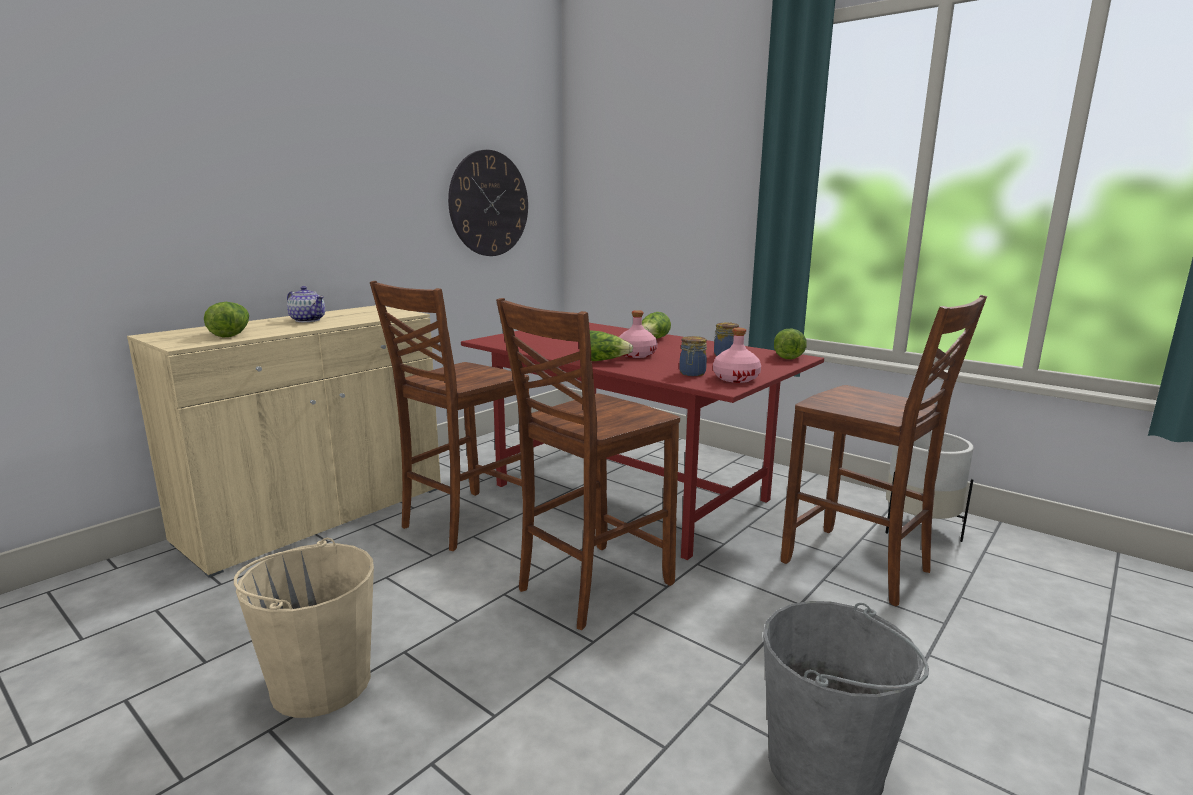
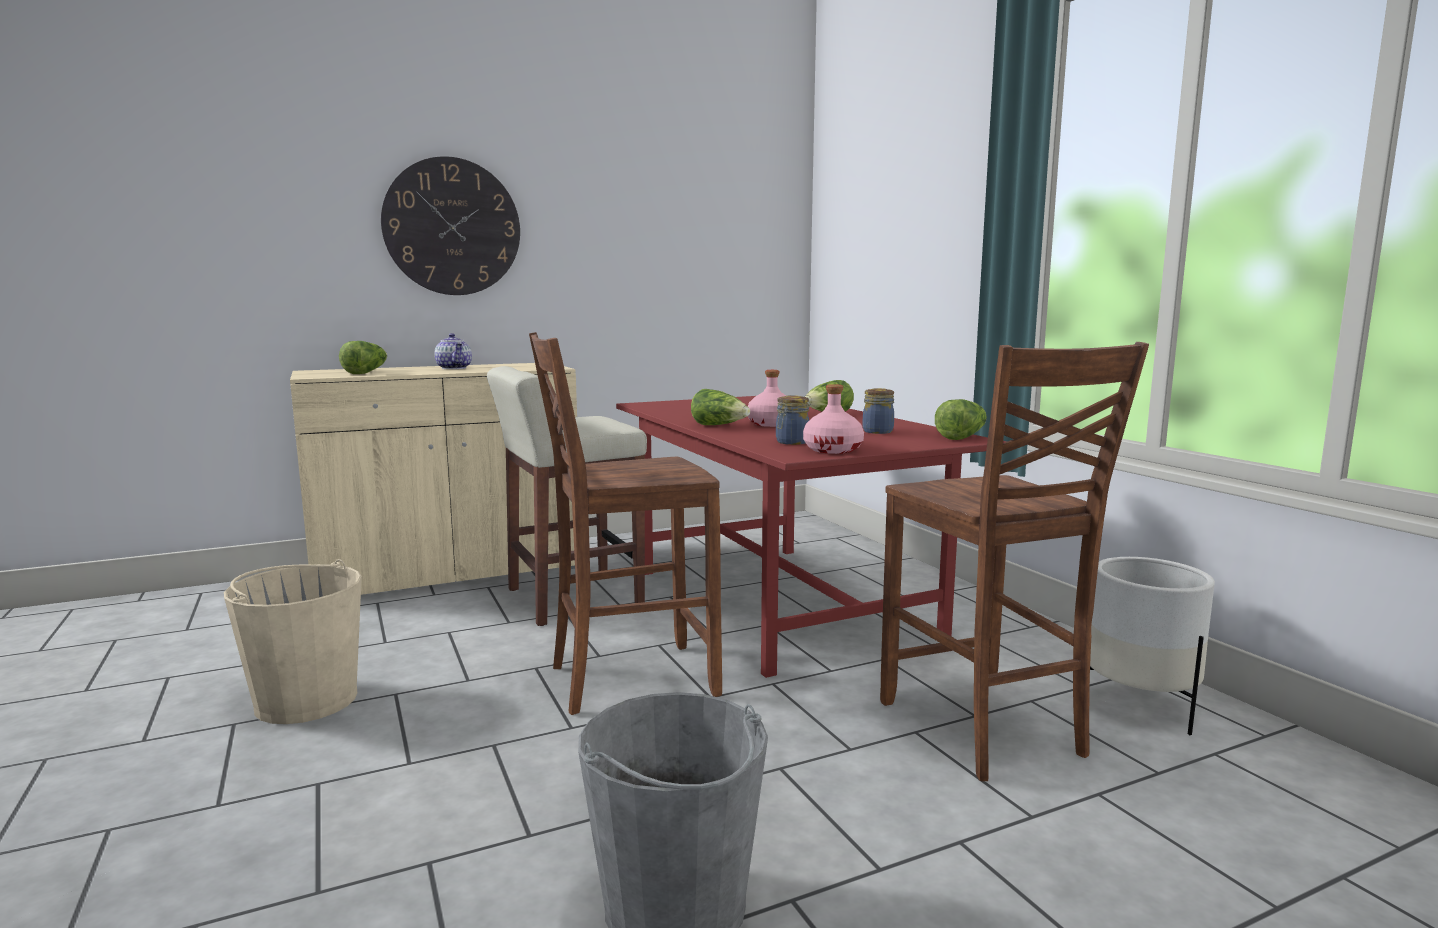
camera: 25 degrees right, 5 degrees down
brown chair [370,281,529,551] -> beige stool [487,366,647,626]
wall clock [448,150,528,256] -> wall clock moved to [381,156,520,295]

